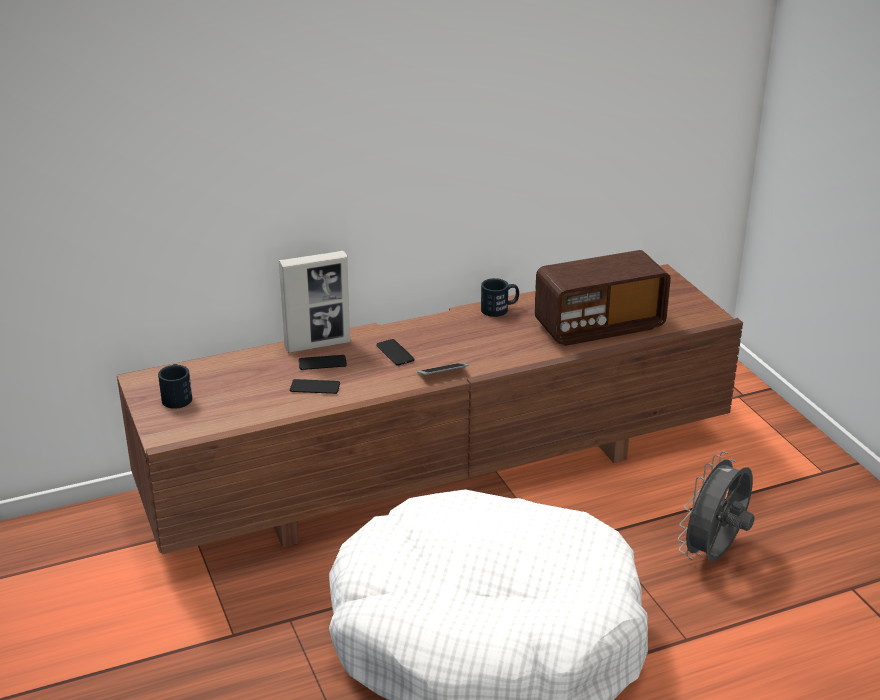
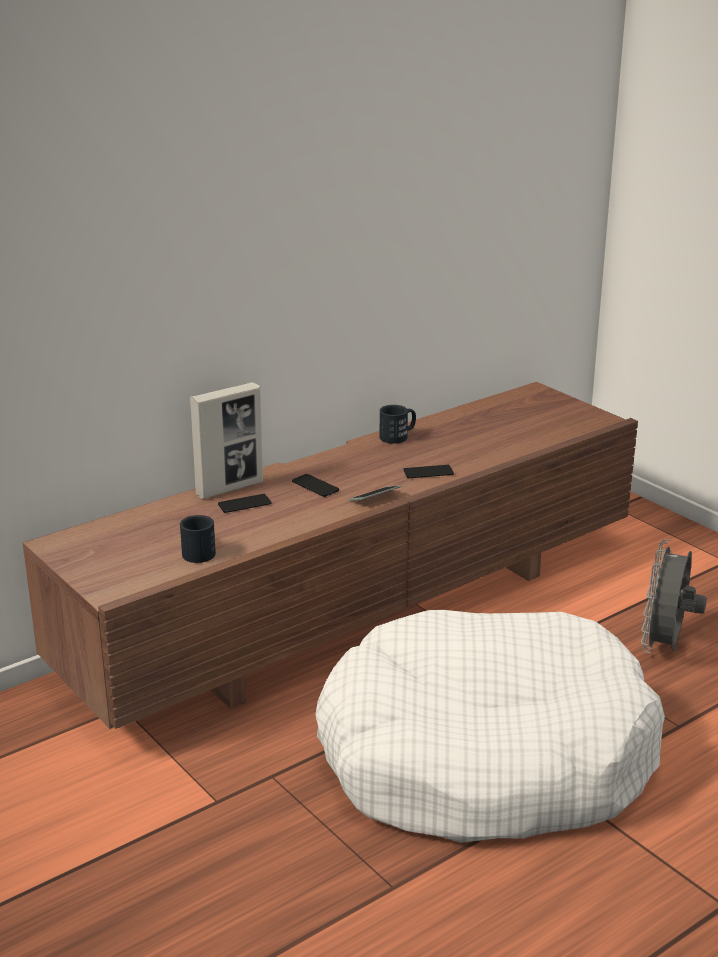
camera: 15 degrees left, 5 degrees down
black mug [158,364,192,409] -> black mug moved to [180,515,216,563]
phone [290,379,340,394] -> phone moved to [403,465,454,478]
radio [534,250,671,346] -> none

